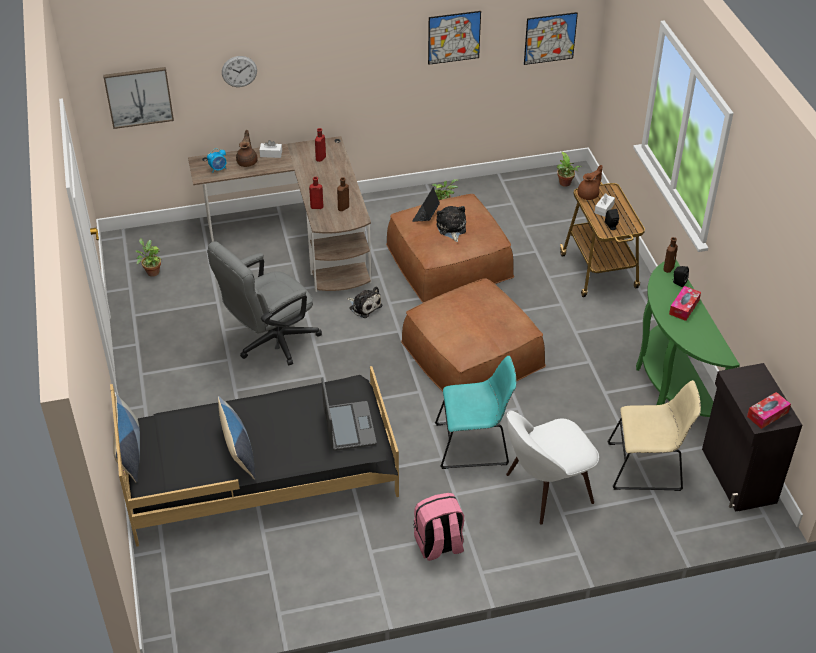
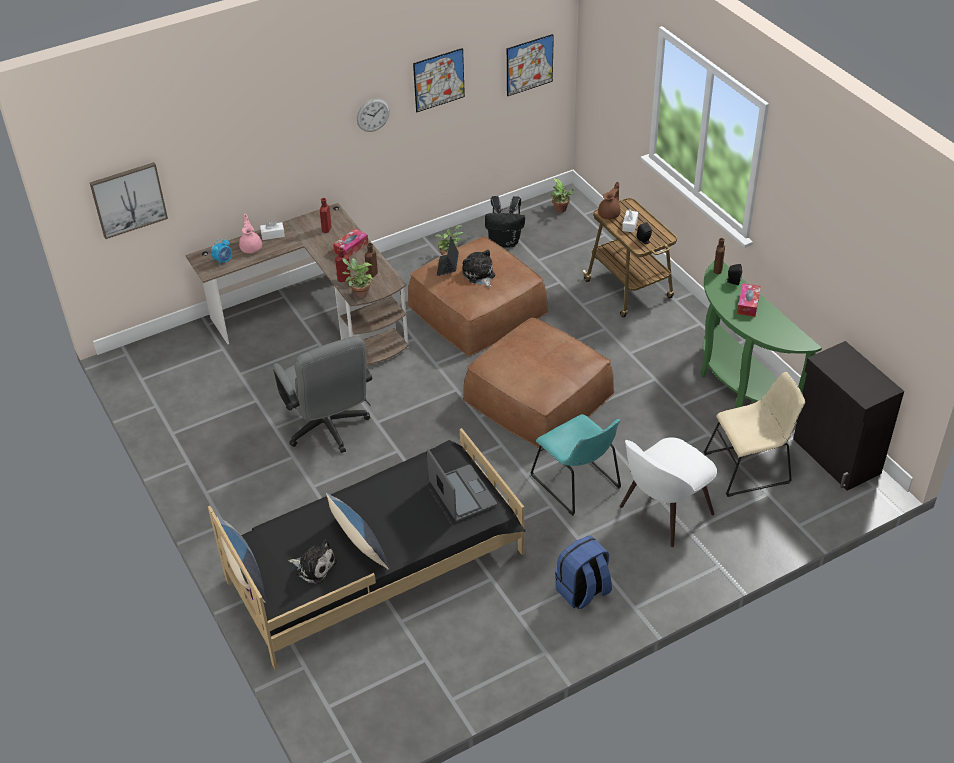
camera: 15 degrees left, 0 degrees up
potted plant [136,238,162,277] -> potted plant moved to [343,258,373,299]
grey office chair [207,241,322,365] -> grey office chair turned 60 degrees counterclockwise [273,336,372,453]
wall clock [222,56,257,87] -> wall clock moved to [357,99,390,132]
brown teapot [236,130,258,167] -> pink teapot [239,214,262,253]
plush toy [347,286,382,318] -> plush toy moved to [288,540,337,584]
pink backpack [413,493,464,561] -> blue backpack [555,536,612,609]
turquoise chair [435,356,516,469] -> turquoise chair turned 75 degrees clockwise [530,414,621,516]
tissue box [747,392,791,429] -> tissue box moved to [333,229,368,257]
none -> black backpack [485,196,525,247]

